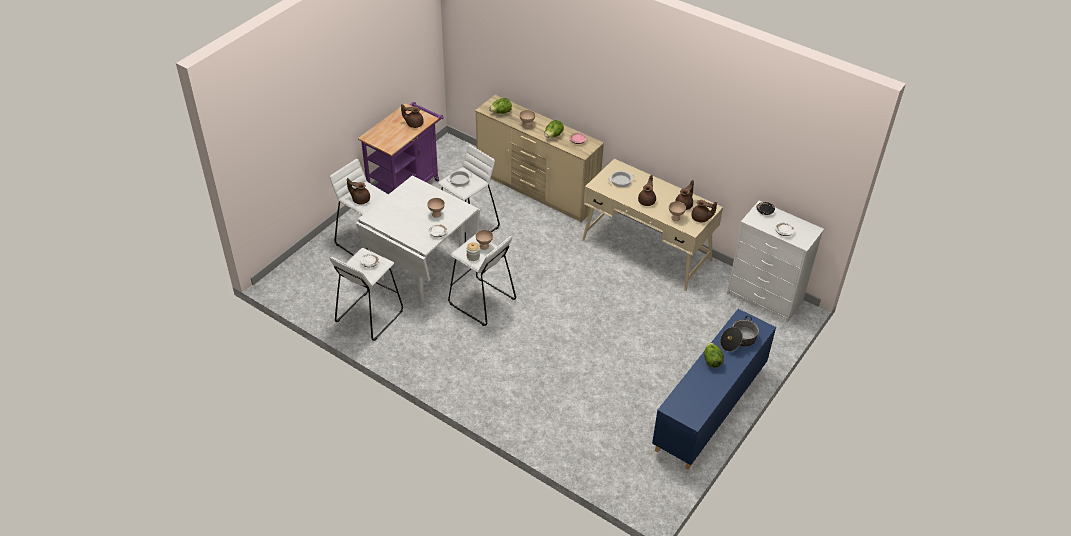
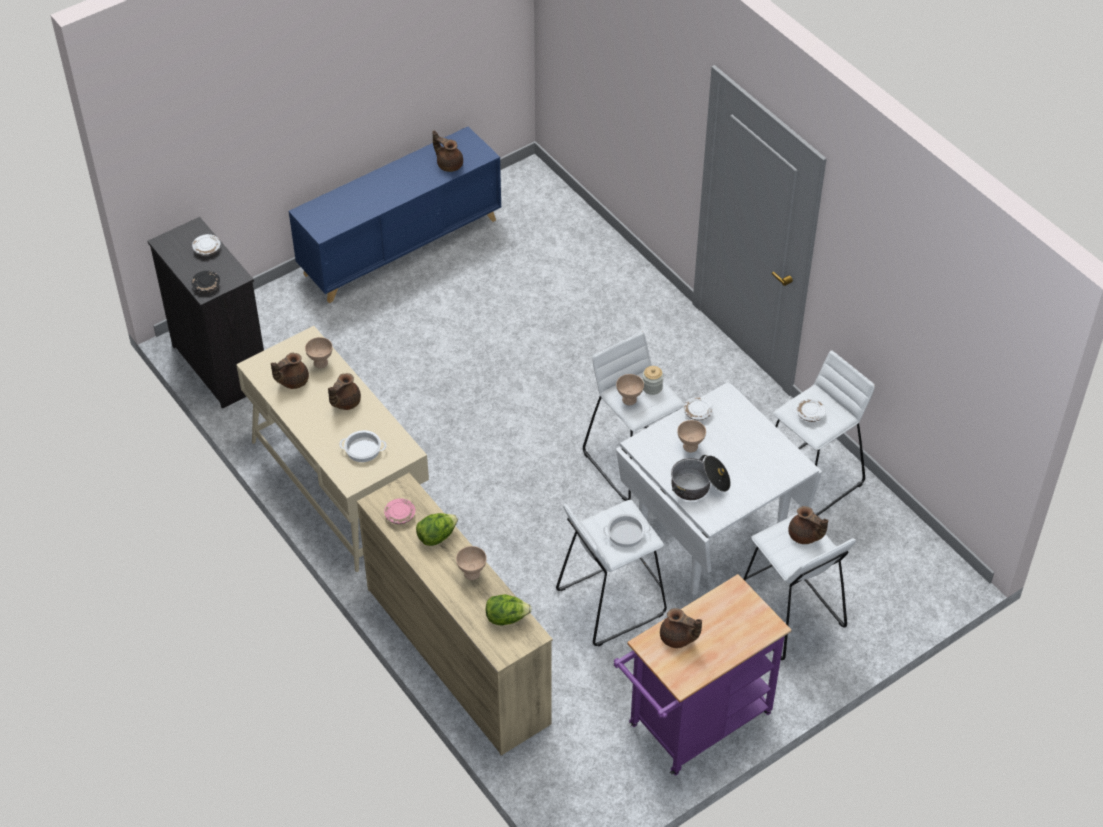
camera: 160 degrees left, 5 degrees up
brown teapot [691,200,717,222] -> brown teapot moved to [432,131,463,172]
lettuce [704,342,724,368] -> none
cooking pot [720,316,759,352] -> cooking pot moved to [671,455,731,500]
white dresser [727,201,824,323] -> black dresser [147,217,264,409]

